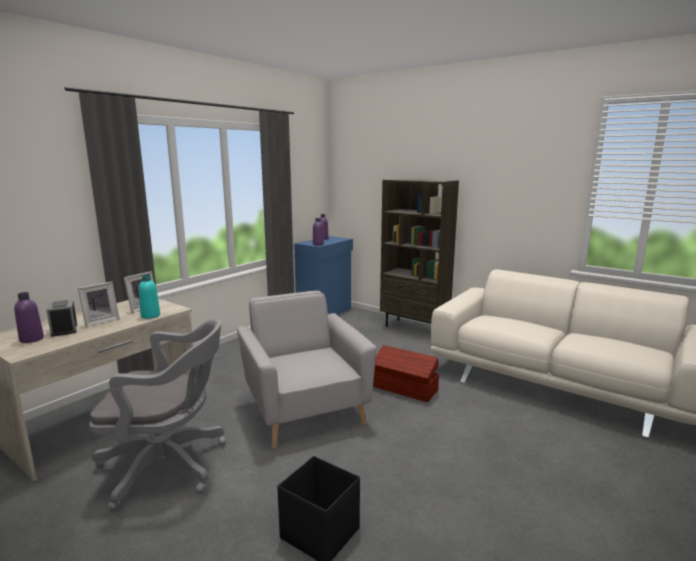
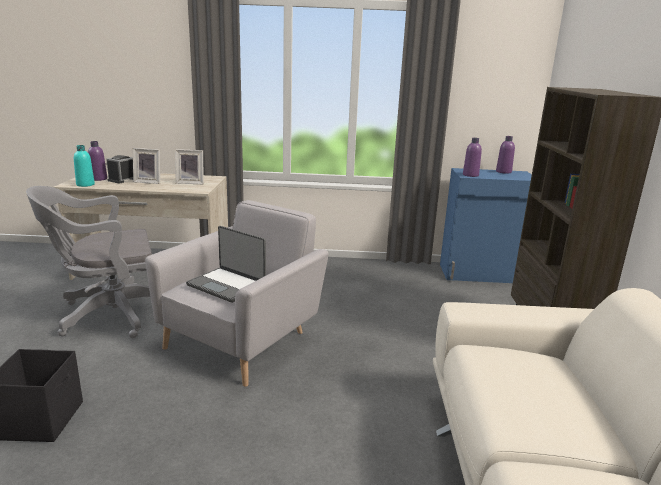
camera: 55 degrees right, 5 degrees up
grey office chair [89,318,226,511] -> grey office chair turned 105 degrees clockwise [26,186,152,338]
turquoise bottle [139,274,160,319] -> turquoise bottle moved to [74,145,95,187]
brown storage box [373,345,439,402] -> none
none -> laptop [186,226,266,303]

